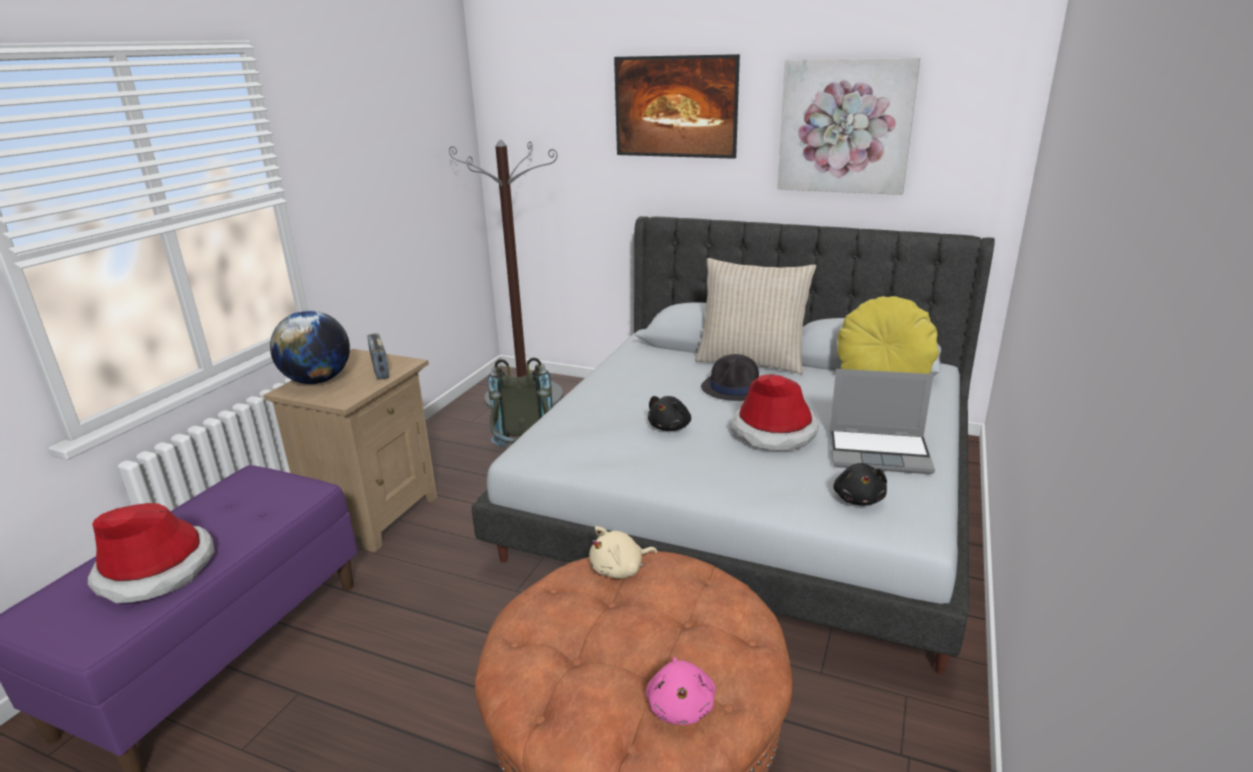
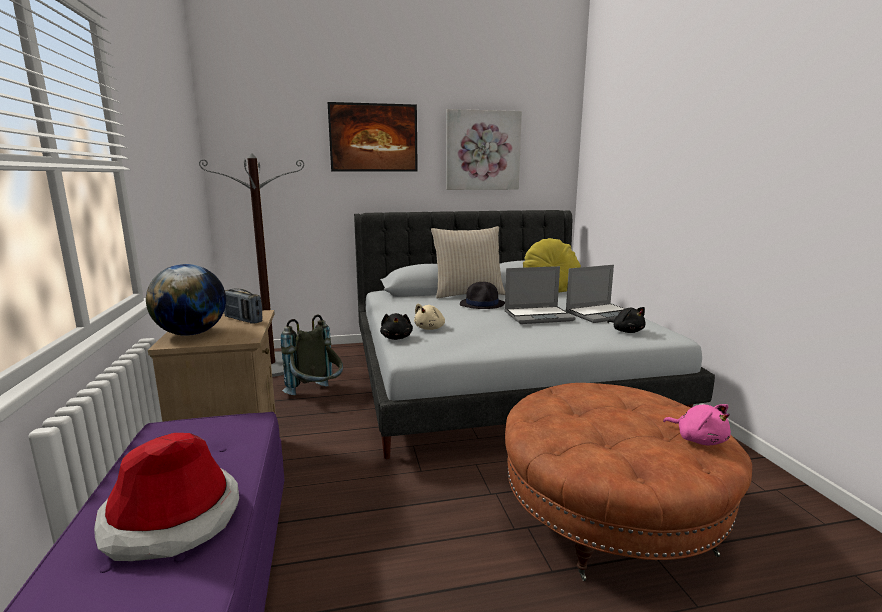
camera: 35 degrees left, 10 degrees down
beige plush toy [589,526,657,579] -> beige plush toy moved to [414,304,445,330]
black plush toy [648,396,691,431] -> black plush toy moved to [380,313,413,340]
hat [730,374,818,450] -> laptop [504,266,576,324]

